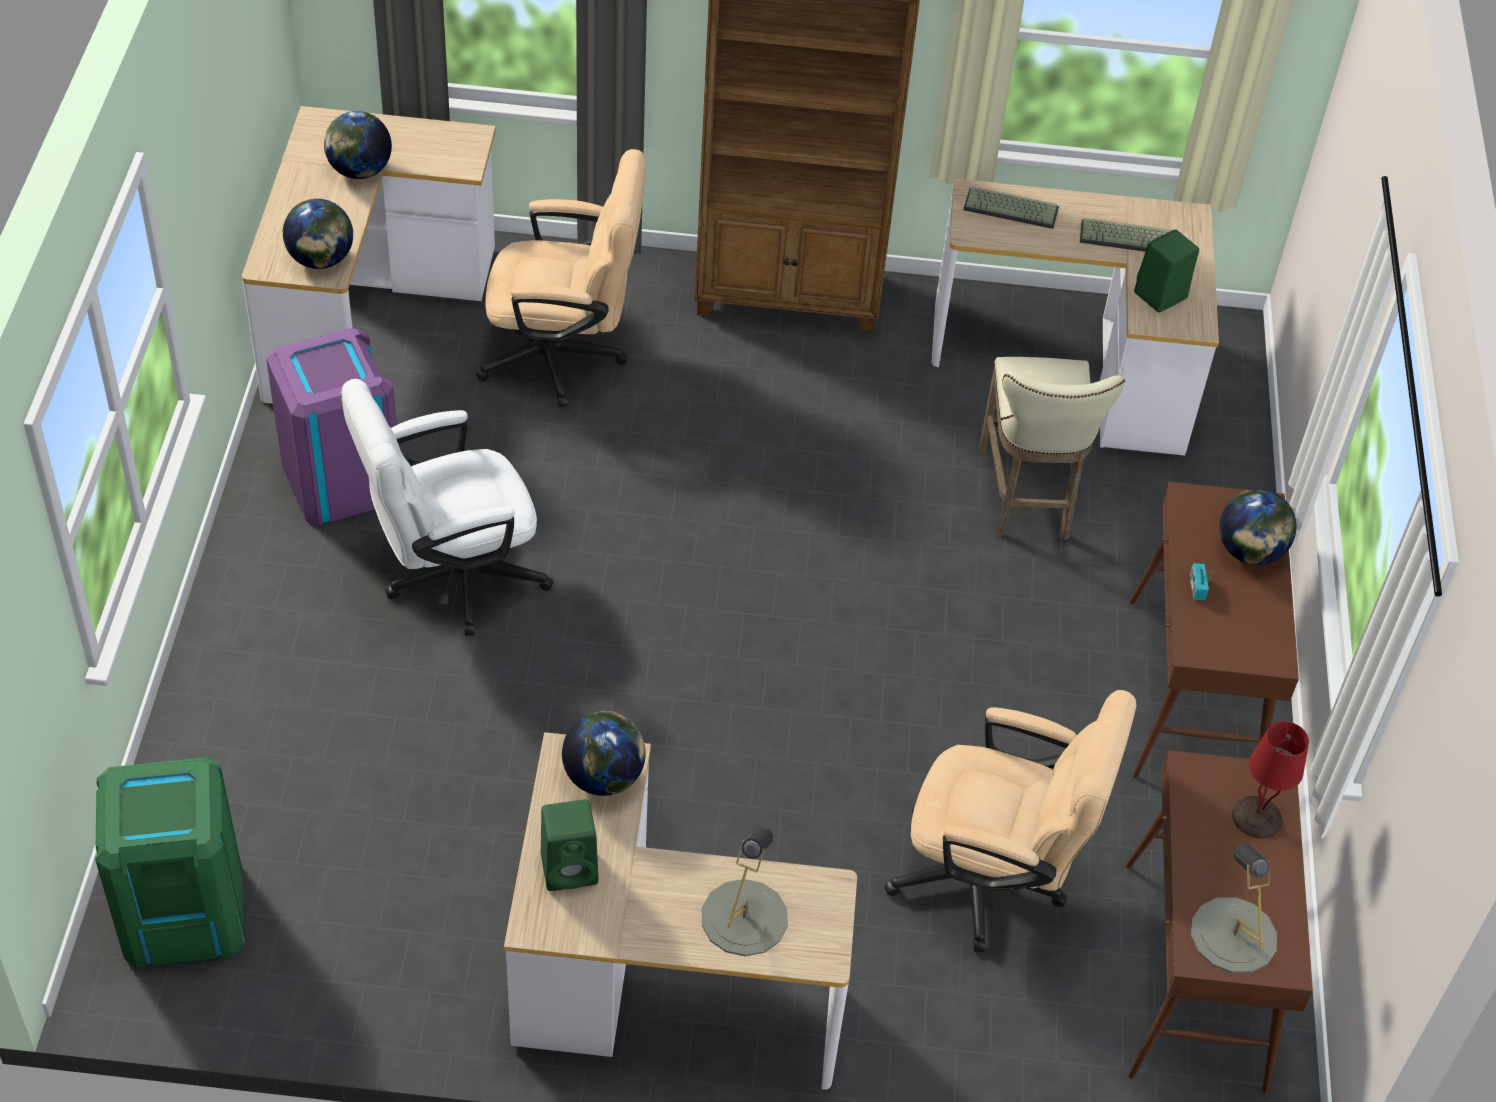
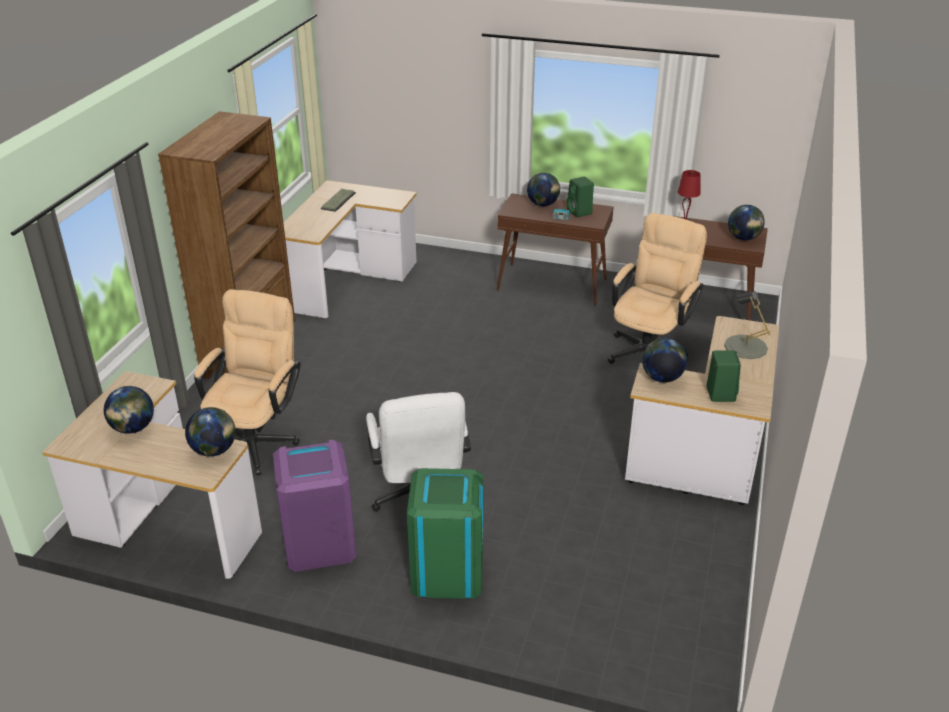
camera: 75 degrees left, 15 degrees down
green trash can [95,757,244,968] -> green trash can moved to [407,468,483,599]
keyboard [963,187,1059,229] -> none
beige stool [979,357,1125,540] -> none
green speaker [1134,229,1199,313] -> green speaker moved to [567,177,594,217]
grey table lamp [1191,844,1277,973] -> globe [728,205,764,240]

